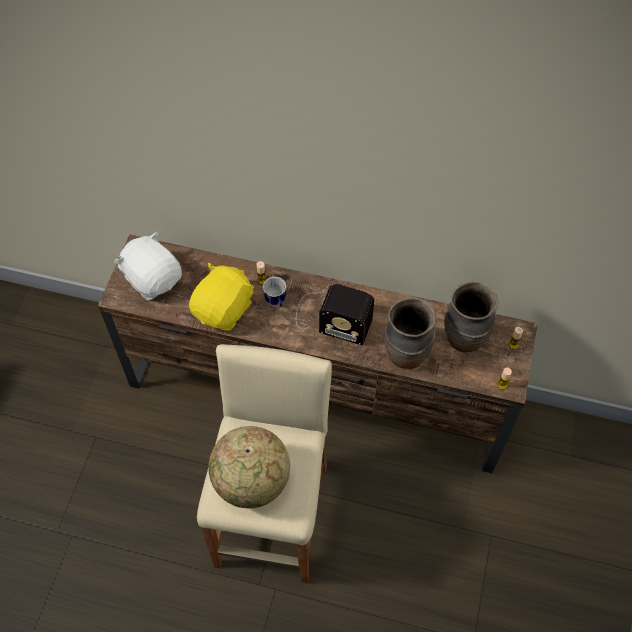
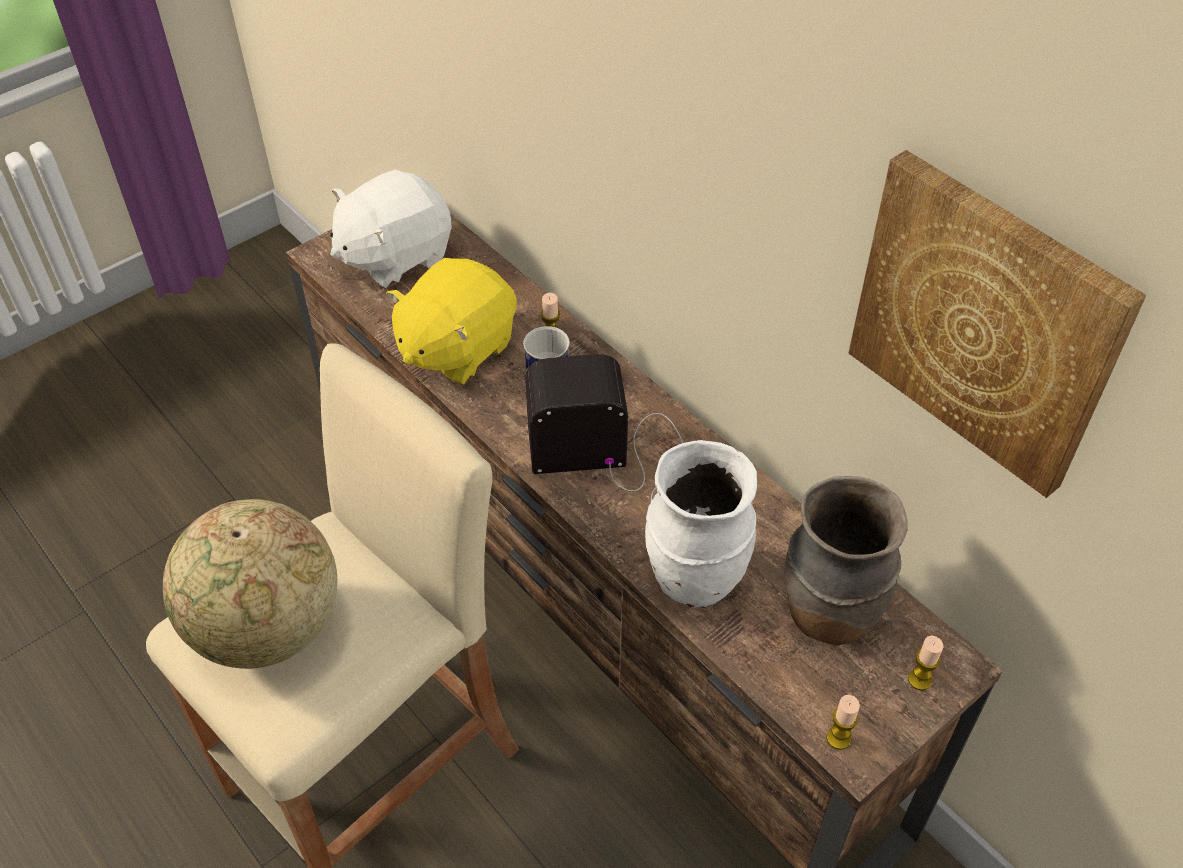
camera: 35 degrees right, 10 degrees down
white plush toy [114,231,182,300] -> white plush toy turned 120 degrees counterclockwise [330,170,452,288]
yellow plush toy [189,263,254,331] -> yellow plush toy turned 150 degrees clockwise [386,258,517,385]
radio [296,284,374,346] -> radio turned 120 degrees clockwise [525,354,683,501]
brown vase [384,297,436,369] -> white vase [645,440,757,608]
none -> picture [849,150,1146,498]

